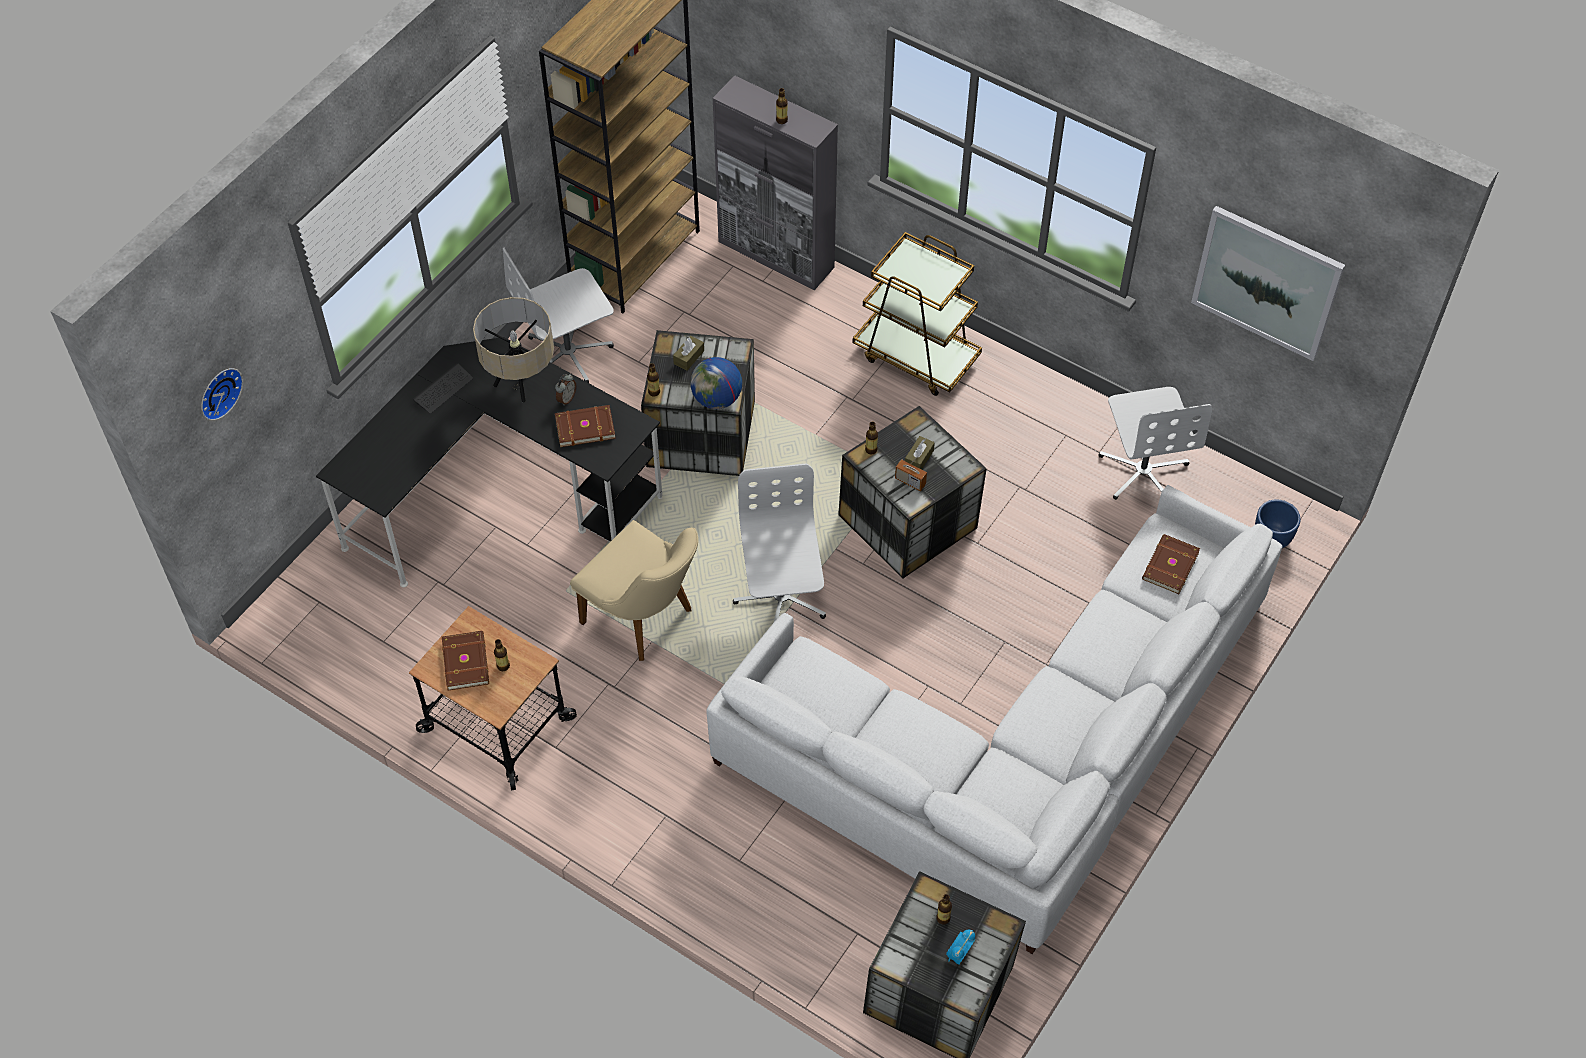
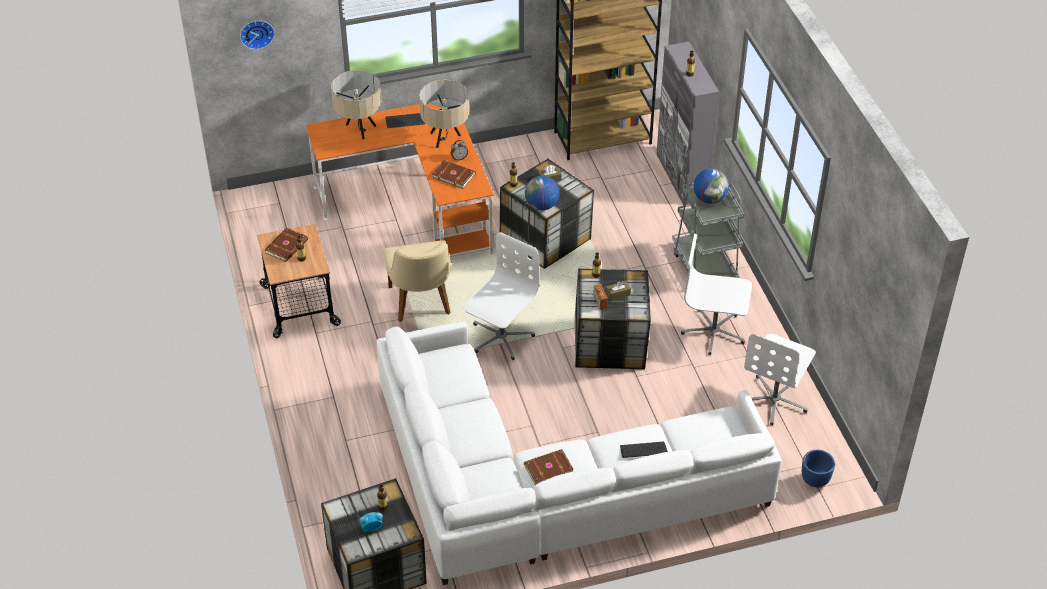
camera: 40 degrees right, 10 degrees down
black desk [316,337,662,587] -> orange desk [306,103,494,257]
white office chair [503,248,614,383] -> white office chair moved to [681,234,752,355]
brown cart [853,232,982,396] -> grey cart [672,183,744,278]
brown book [1142,534,1200,594] -> brown book moved to [524,449,574,485]
picture [1191,206,1345,361] -> none
none -> beige table lamp [331,70,381,139]
none -> keyboard [620,442,668,458]
none -> globe [694,168,729,204]

